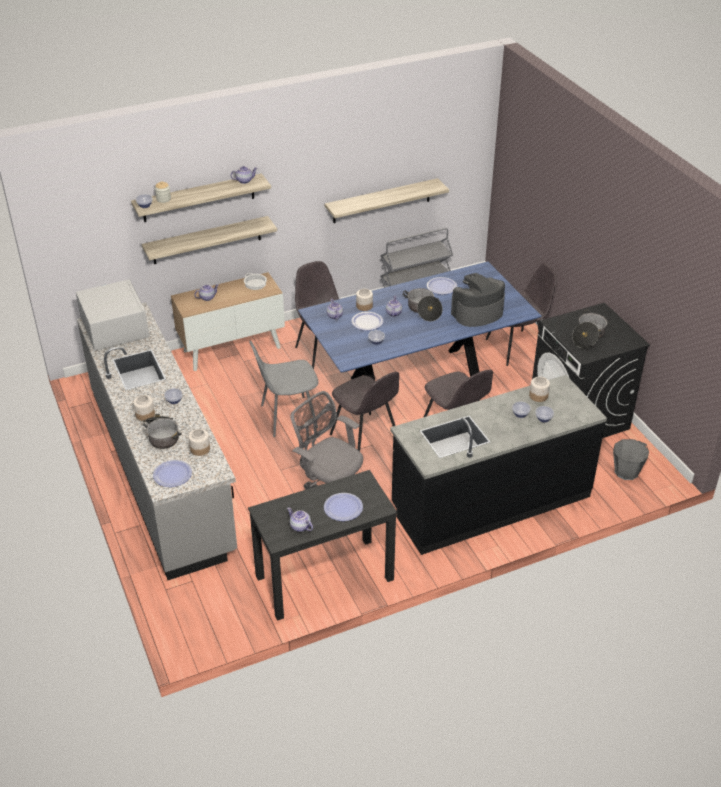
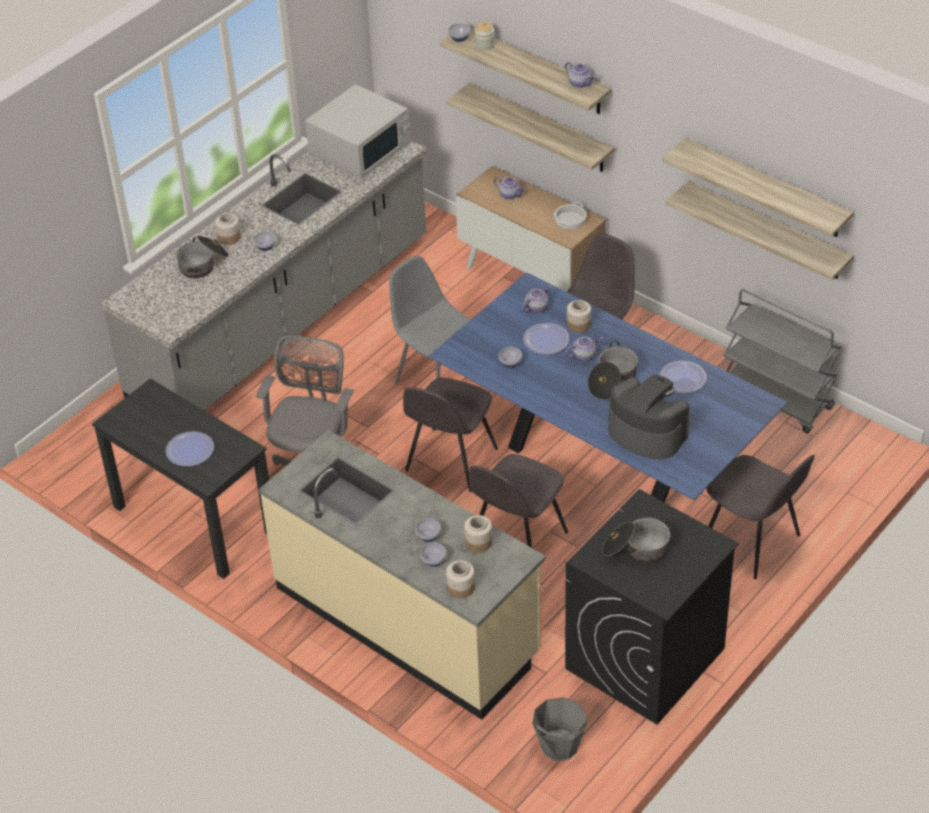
camera: 65 degrees right, 5 degrees up
plate [153,460,192,487] -> none
jar [189,429,210,456] -> jar moved to [446,560,475,598]
teapot [287,507,313,532] -> none
black counter [390,375,607,555] -> beige counter [259,430,546,720]
none -> shelf [662,138,854,237]

